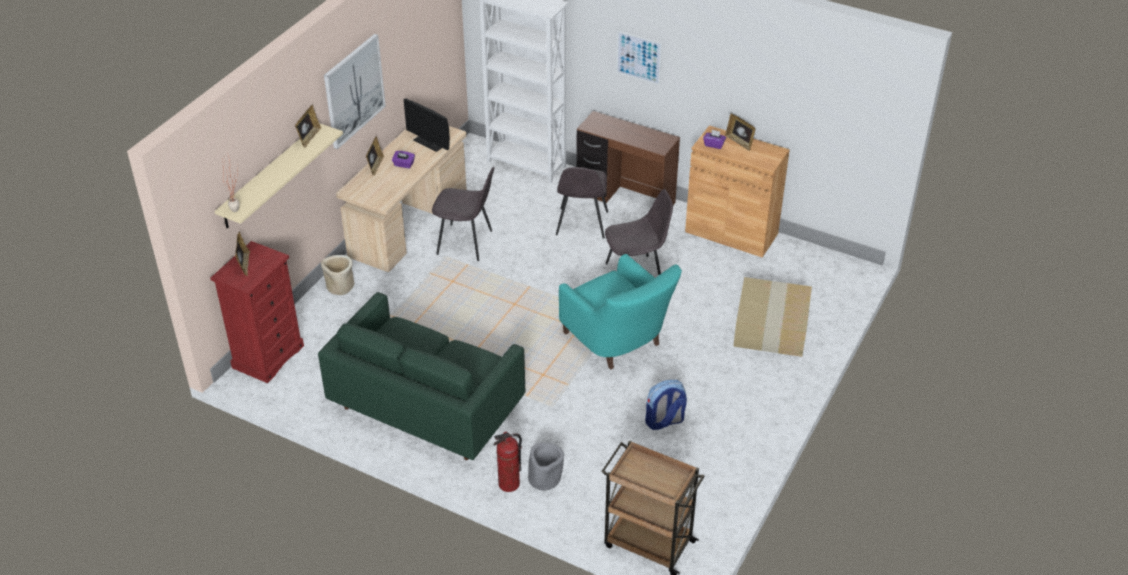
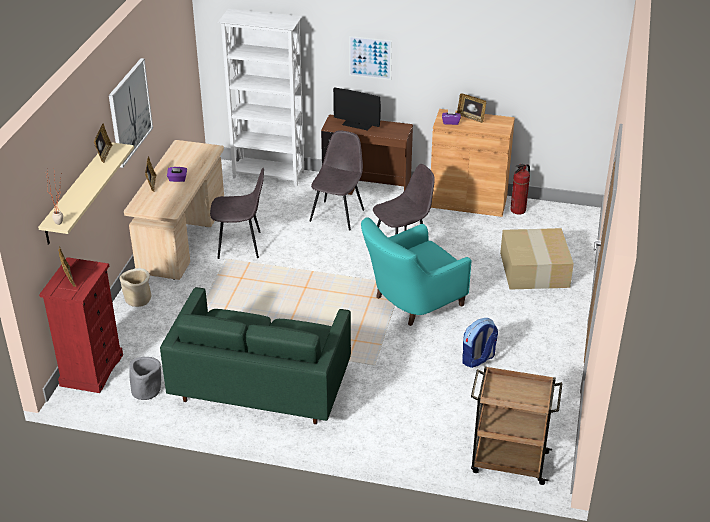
camera: 15 degrees left, 5 degrees down
monitor [404,98,450,152] -> monitor moved to [333,87,381,131]
fire extinguisher [494,432,522,492] -> fire extinguisher moved to [510,164,530,215]
grey planter [528,442,564,491] -> grey planter moved to [129,357,161,400]
grey chair [556,167,608,239] -> grey chair turned 150 degrees counterclockwise [310,130,364,231]
turquoise armchair [559,254,682,370] -> turquoise armchair turned 105 degrees clockwise [361,217,471,326]

